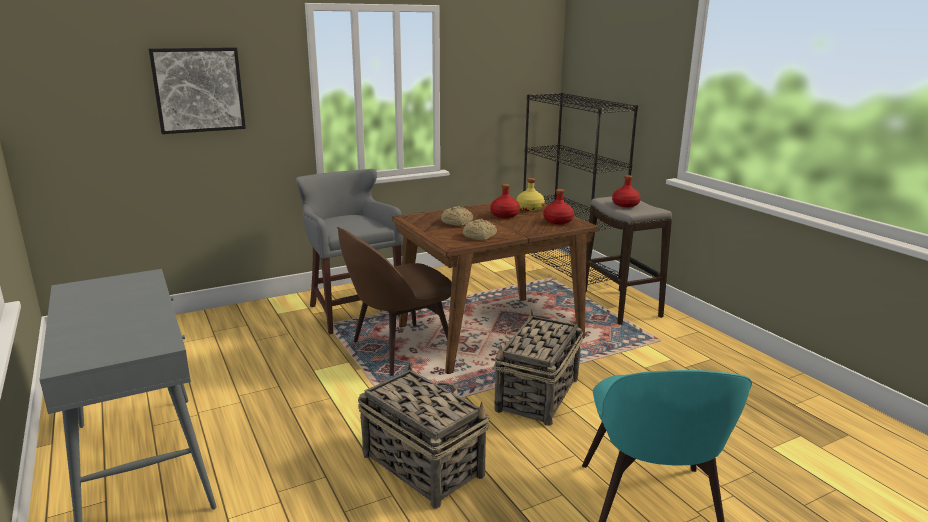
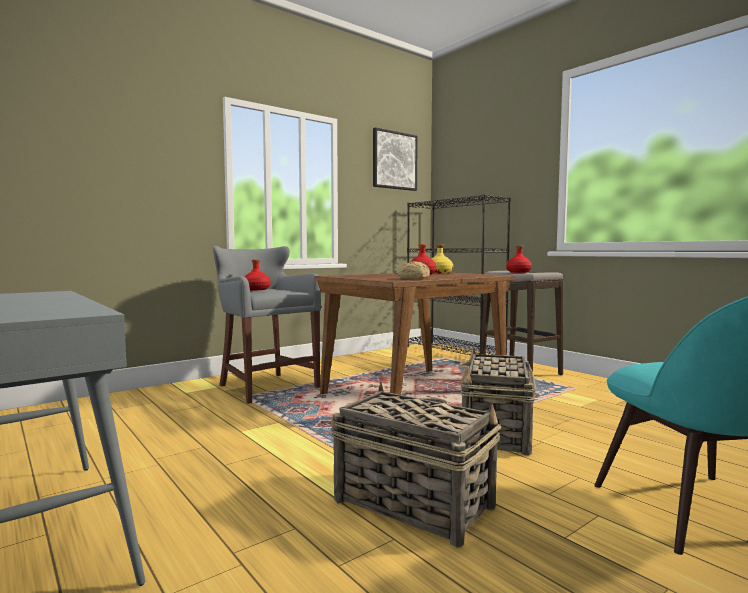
camera: 10 degrees left, 15 degrees down
picture [149,47,246,134] -> picture moved to [373,128,418,191]
brown chair [337,227,452,376] -> none
bread [441,206,473,226] -> none
red bottle [543,189,574,224] -> red bottle moved to [245,260,271,290]

